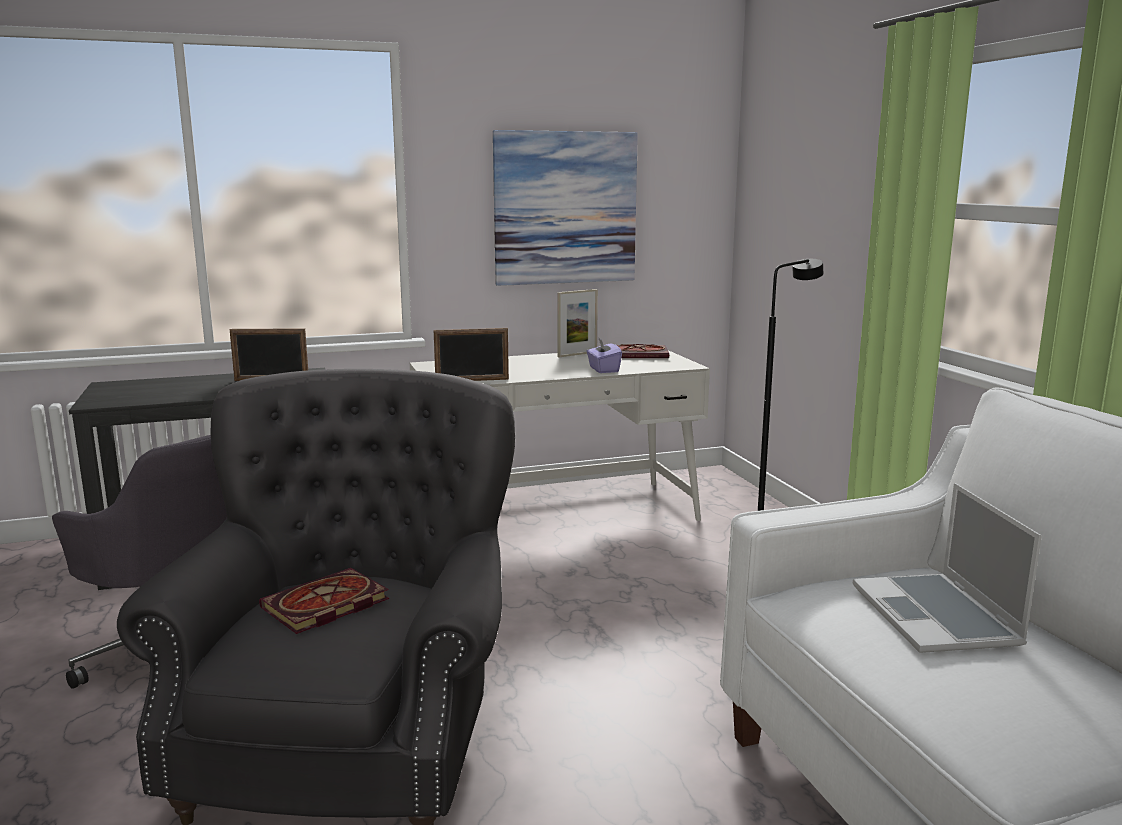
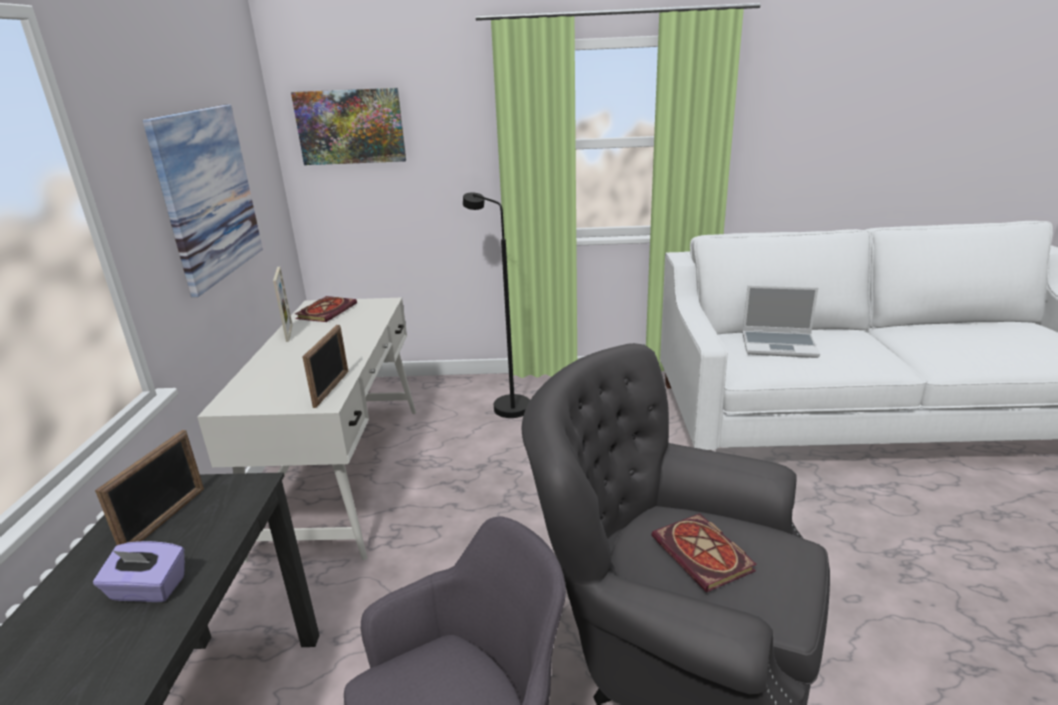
camera: 70 degrees left, 10 degrees up
purple tissue box [586,337,622,373] -> purple tissue box moved to [93,541,185,602]
none -> picture [291,88,406,165]

